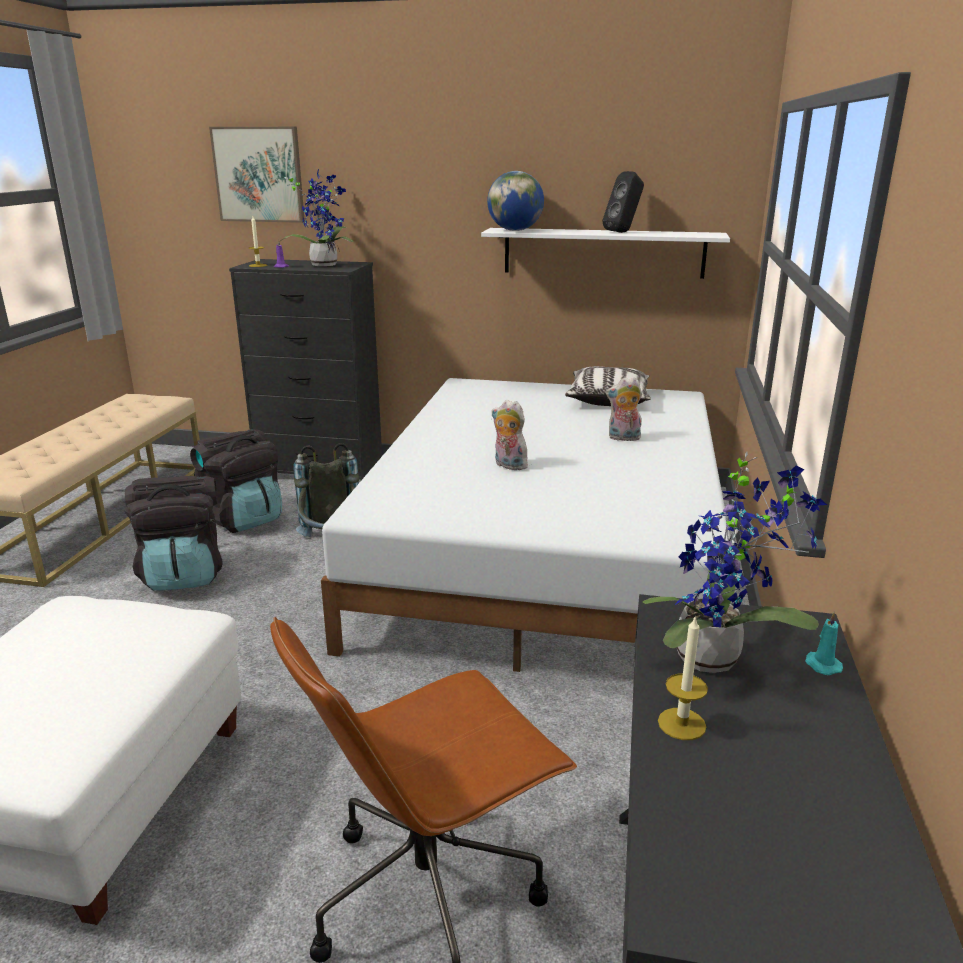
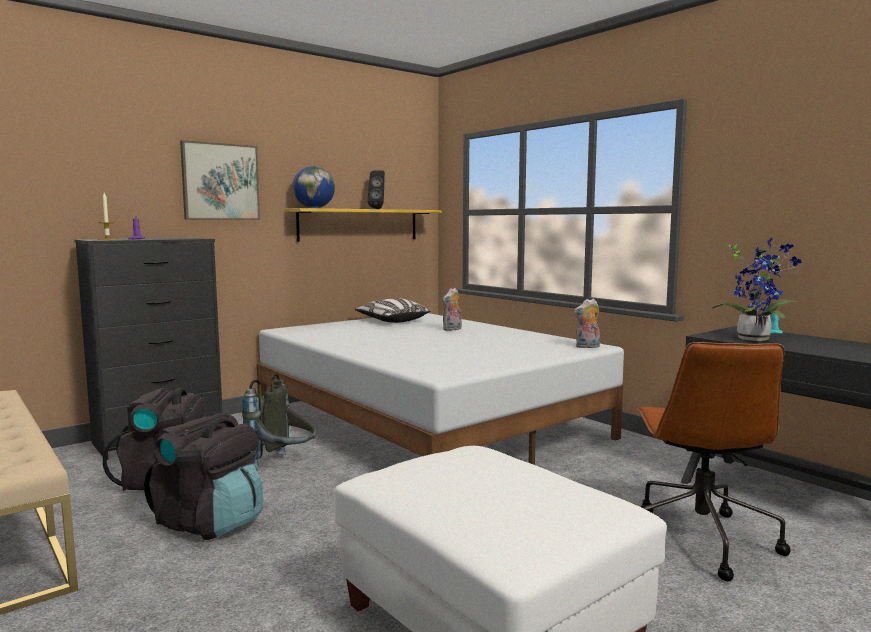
camera: 50 degrees left, 15 degrees down
picture [209,127,305,223] -> picture moved to [180,140,260,220]
potted plant [279,169,354,266] -> none
white shelf [481,228,730,279] -> yellow shelf [285,208,441,242]
plush toy [492,400,528,470] -> plush toy moved to [574,299,600,348]
candle [658,615,708,740] -> none

